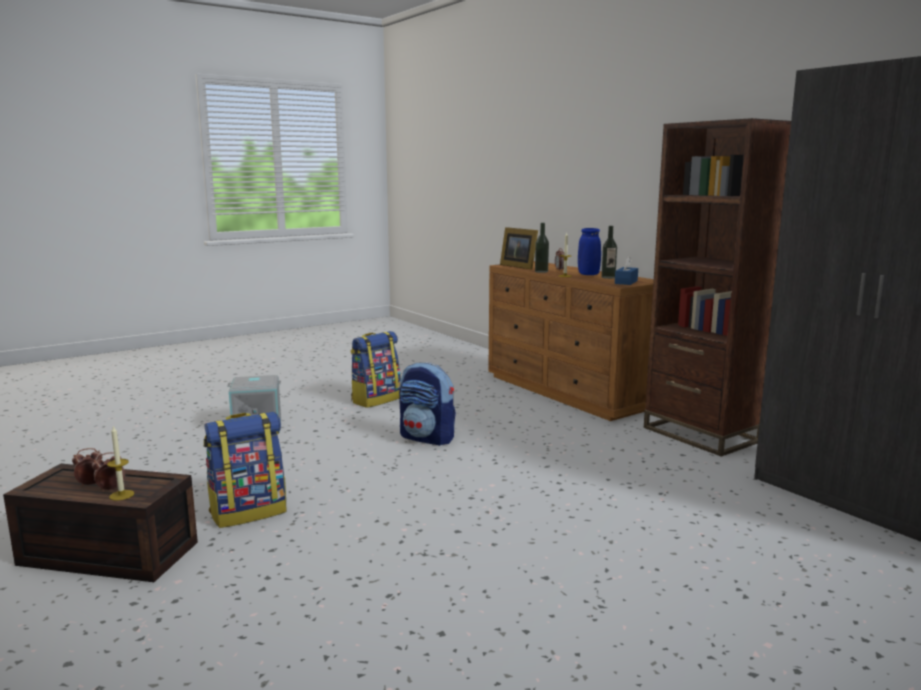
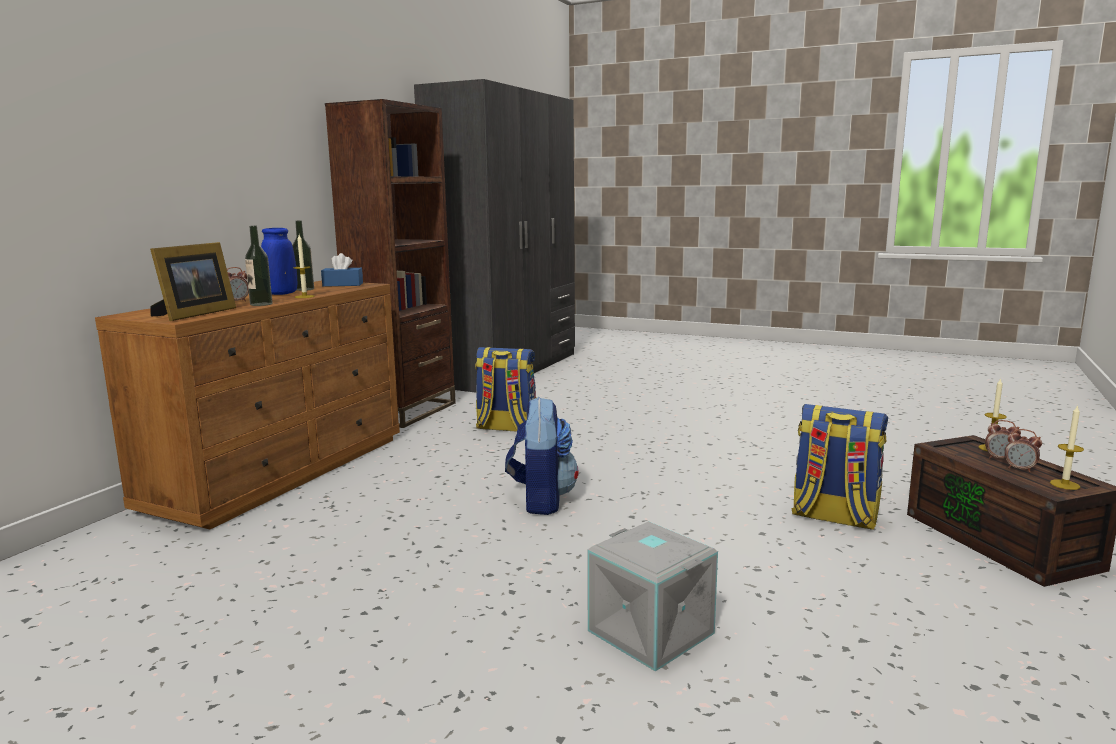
camera: 120 degrees left, 0 degrees up
backpack [350,331,401,408] -> backpack moved to [475,347,537,432]
none -> candle [1050,405,1084,490]

